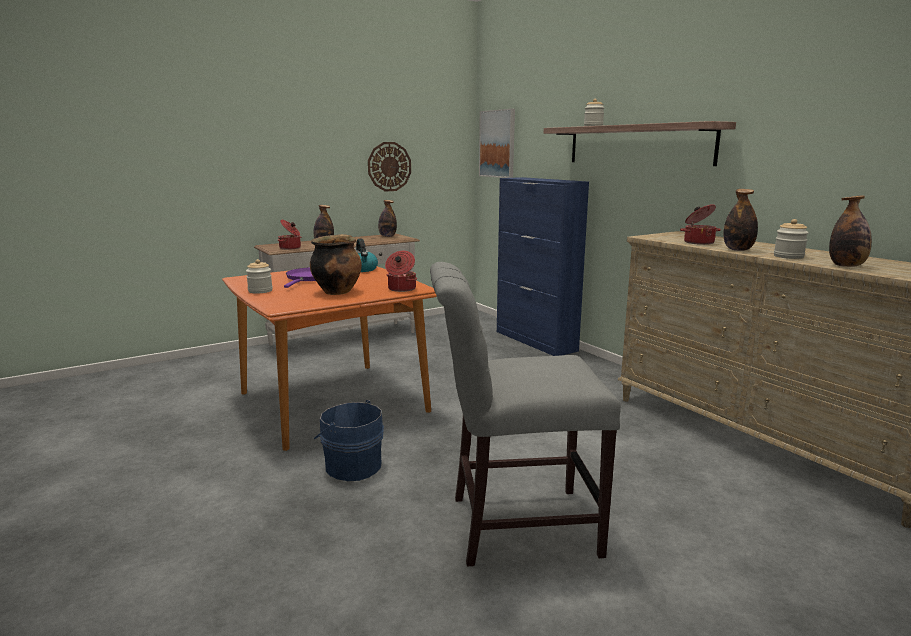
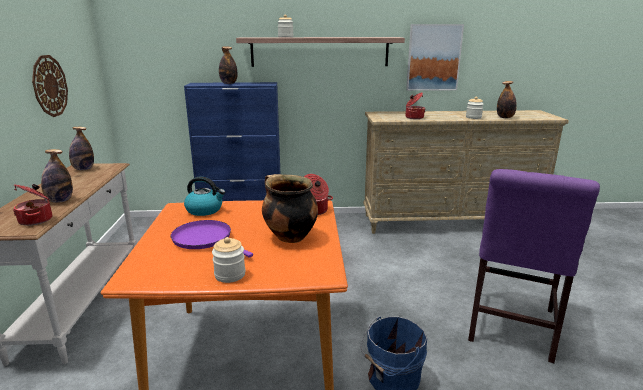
camera: 60 degrees left, 5 degrees up
grey chair [430,262,621,567] -> purple chair [468,169,600,363]
picture [479,109,515,178] -> picture moved to [406,24,464,91]
bottle [724,189,758,251] -> bottle moved to [219,46,238,84]

